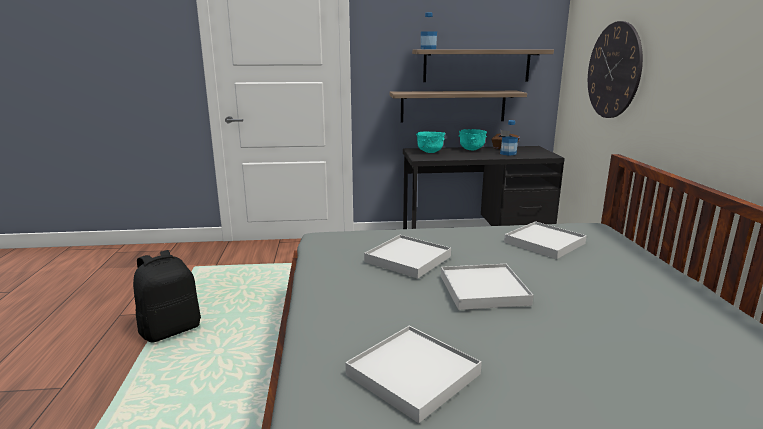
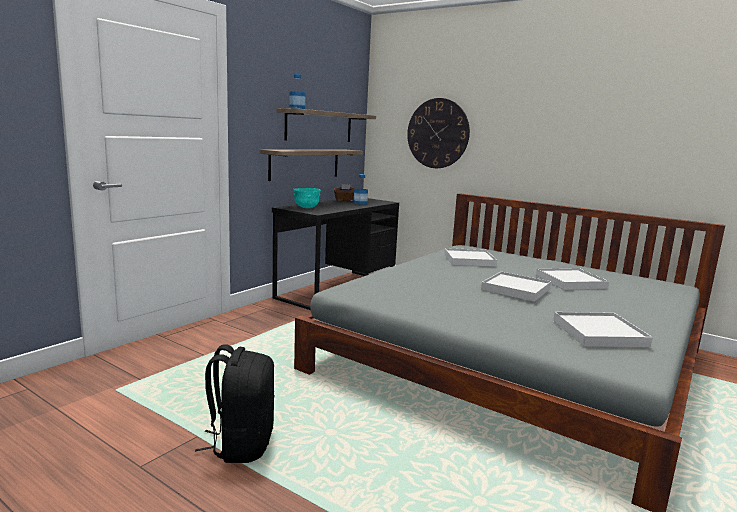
camera: 50 degrees left, 5 degrees down
white tray [364,235,451,279] -> white tray moved to [536,268,609,290]
turquoise bowl [459,129,487,150] -> none

